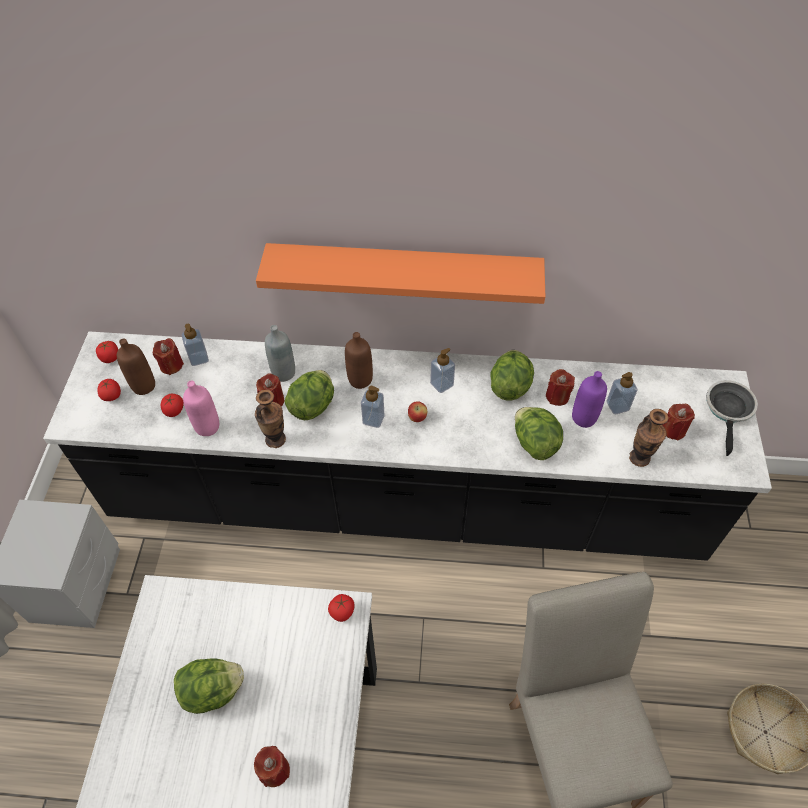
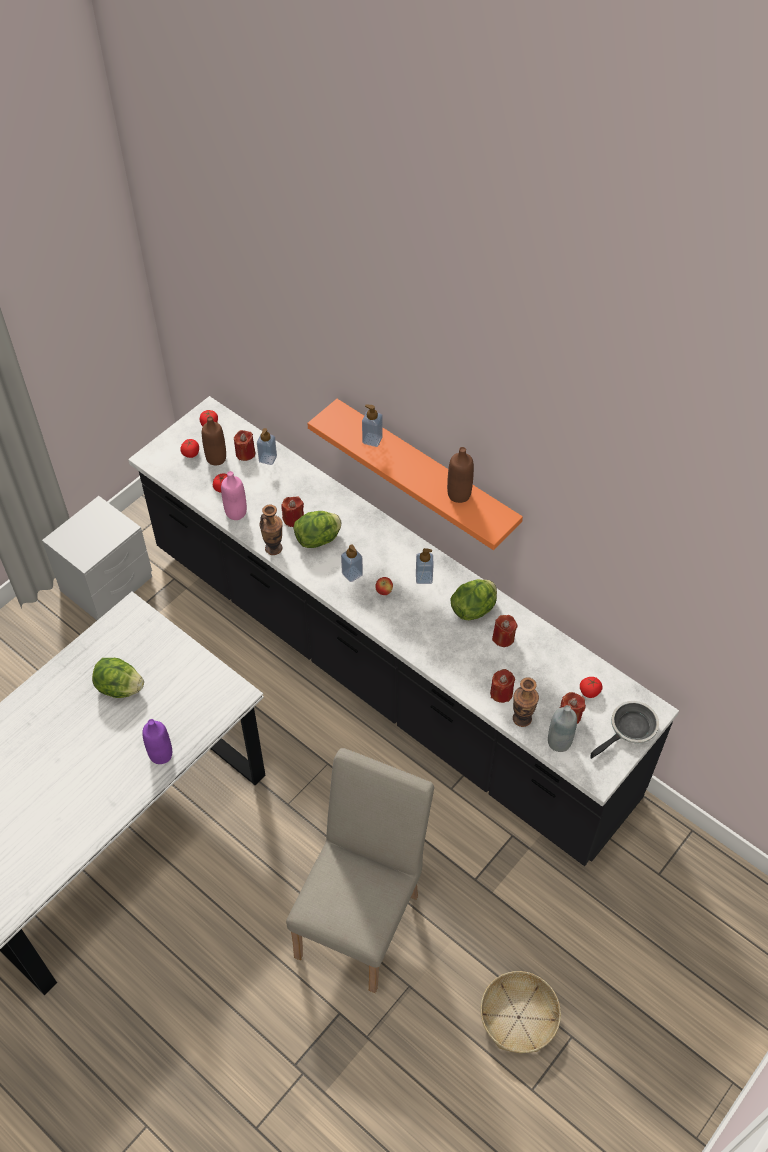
camera: 35 degrees right, 0 degrees up
red candle [254,746,290,787] -> red candle moved to [490,669,515,703]
grey bottle [265,325,295,382] -> grey bottle moved to [548,705,577,752]
tomato [328,594,354,622] -> tomato moved to [580,677,602,698]
brown bottle [345,332,373,389] -> brown bottle moved to [447,447,474,503]
lettuce [515,407,563,460] -> none
purple bottle [572,371,607,428] -> purple bottle moved to [142,719,172,764]
soap dispenser [607,372,637,414] -> soap dispenser moved to [362,404,383,447]

